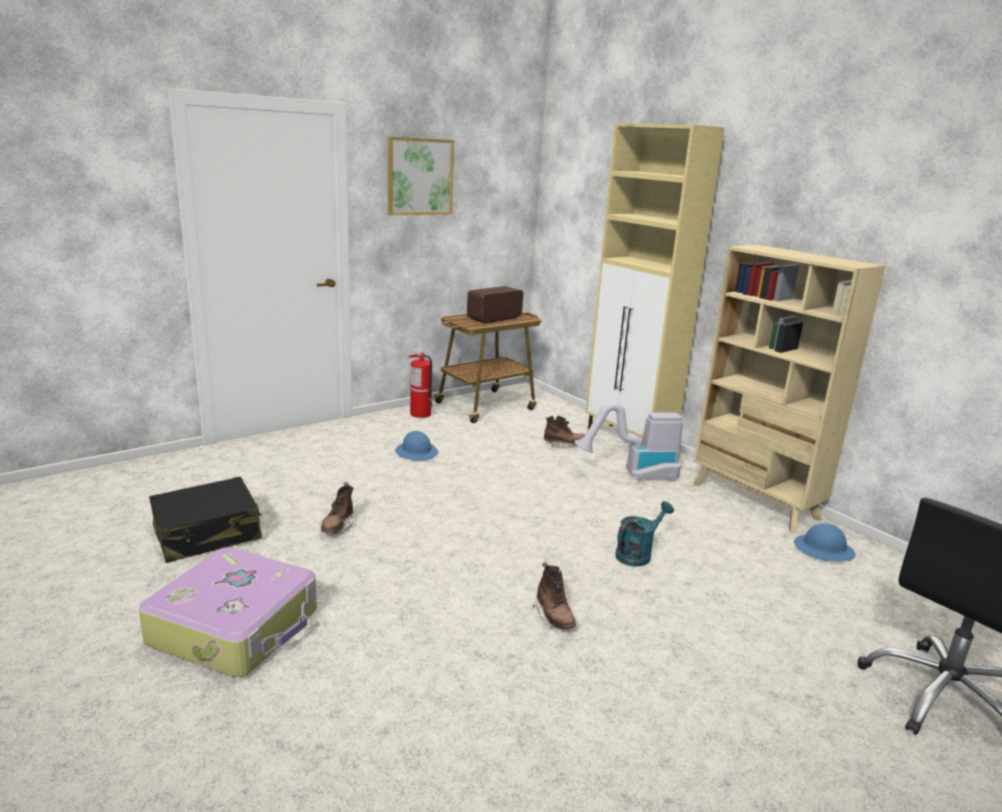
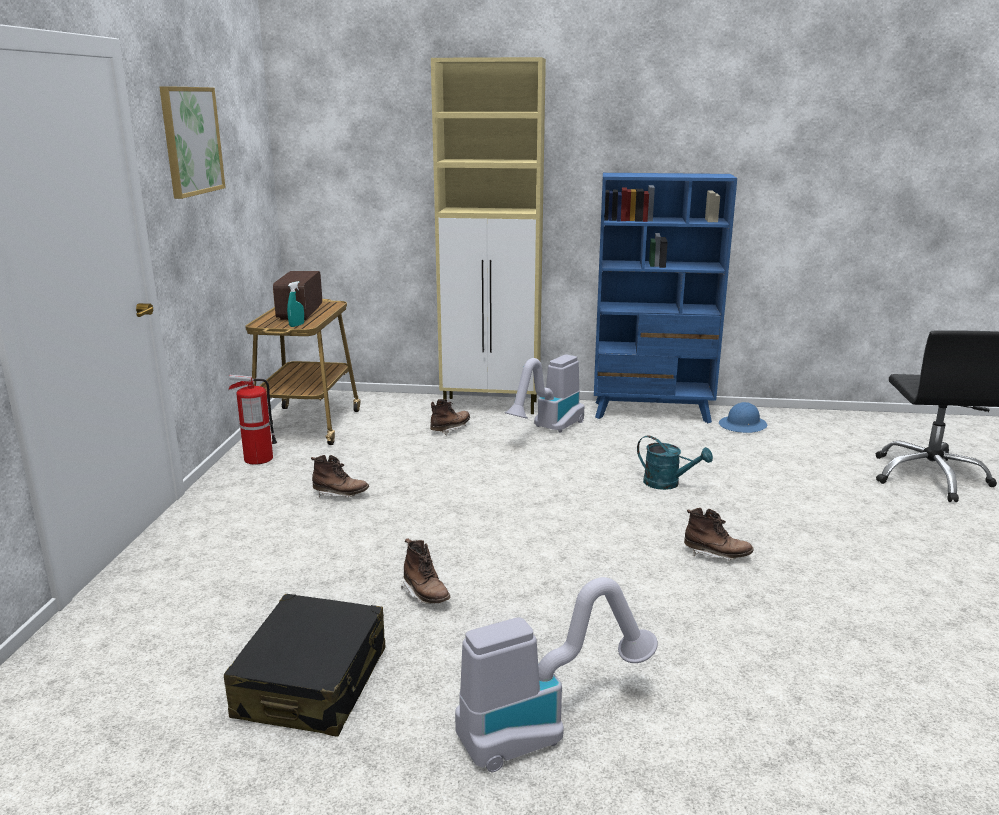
camera: 45 degrees left, 0 degrees up
suitcase [139,547,317,677] -> vacuum cleaner [455,577,658,772]
blue hard hat [395,431,438,461] -> brown boot [311,455,369,498]
turquoise watering can [615,501,674,567] -> turquoise watering can turned 120 degrees clockwise [637,435,713,490]
beige bookcase [693,245,886,533] -> blue bookcase [594,173,737,423]
none -> turquoise spray bottle [287,281,304,327]

